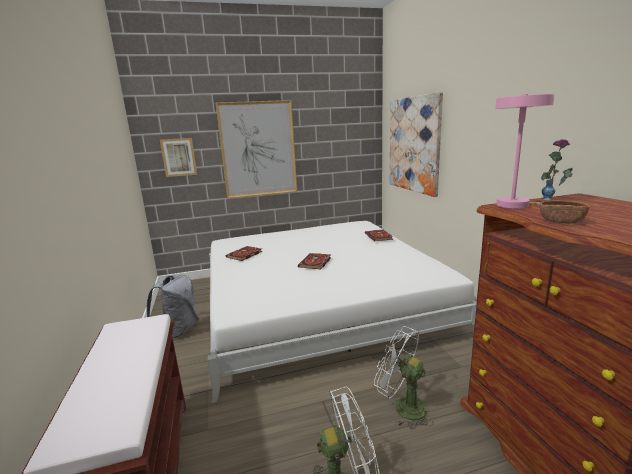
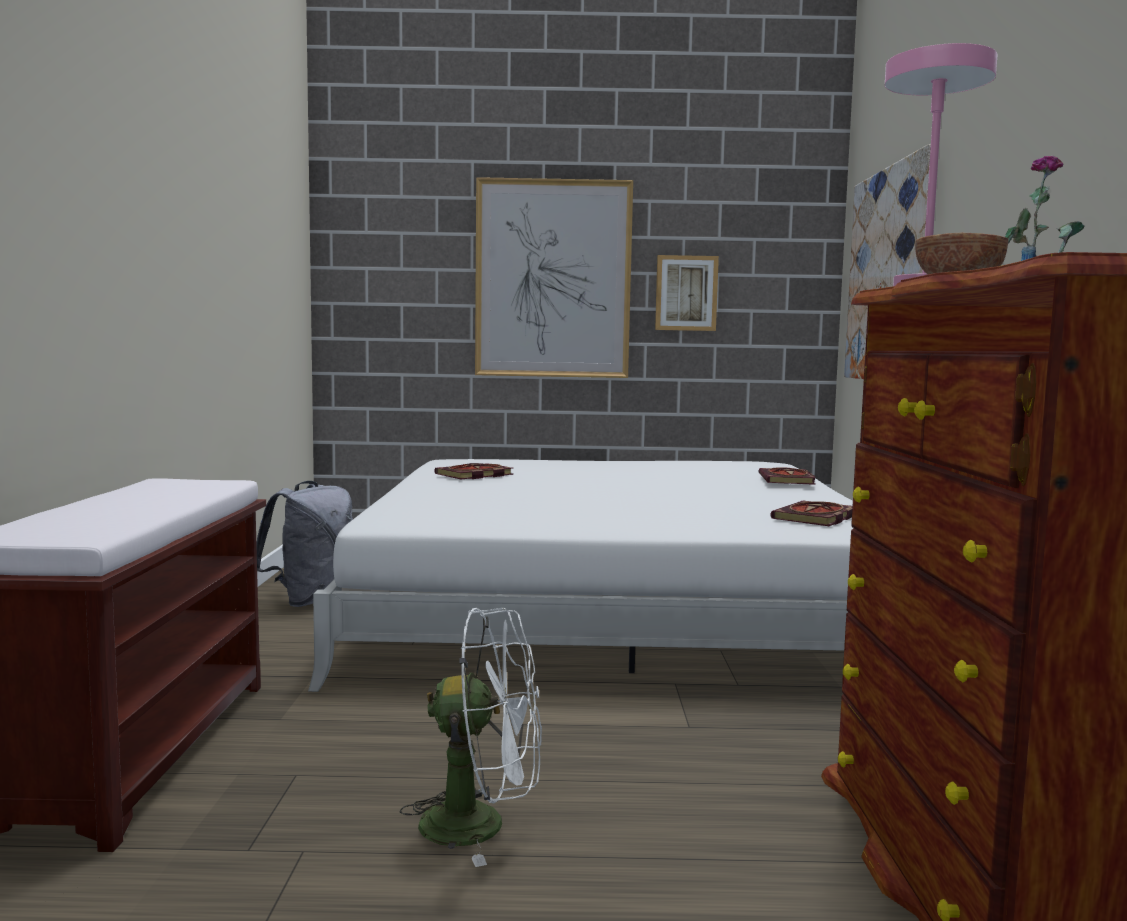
camera: 15 degrees right, 10 degrees down
picture [160,138,197,177] -> picture moved to [655,255,719,331]
book [298,253,331,269] -> book moved to [770,501,852,526]
white fan [374,326,434,430] -> none

